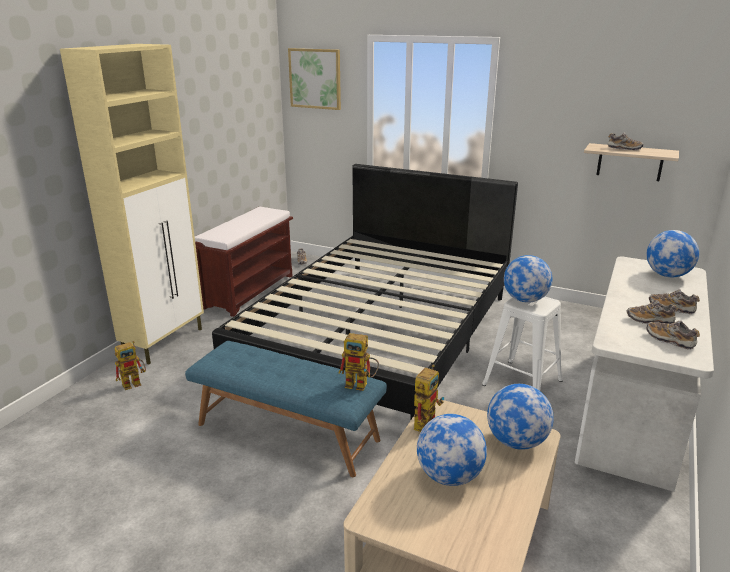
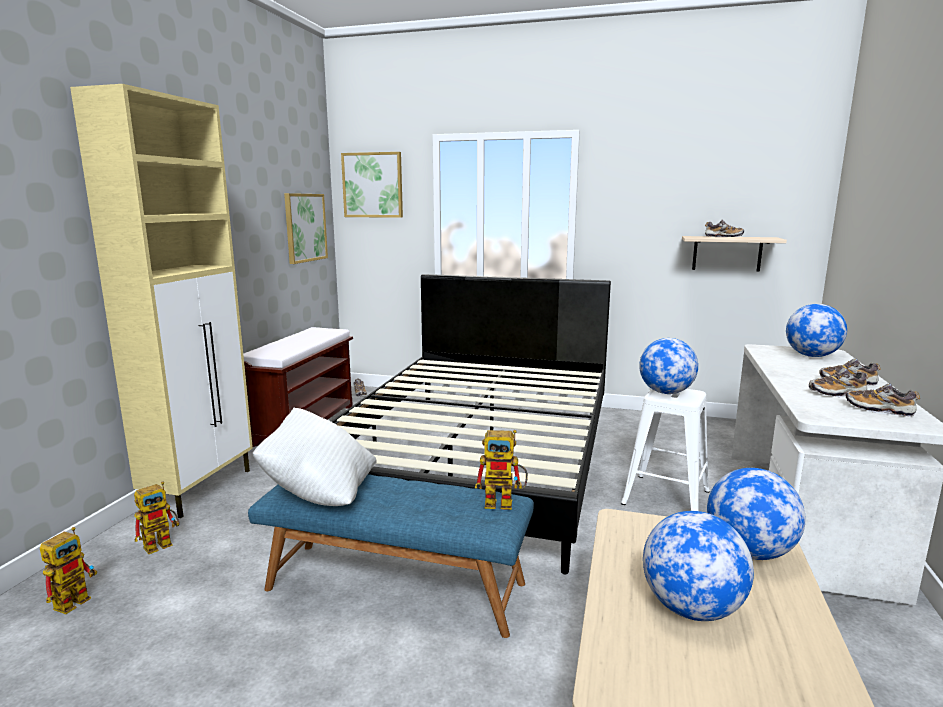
camera: 10 degrees left, 10 degrees down
toy robot [414,365,444,432] -> toy robot moved to [40,527,97,614]
none -> white pillow [252,407,376,506]
none -> picture [284,193,328,264]

